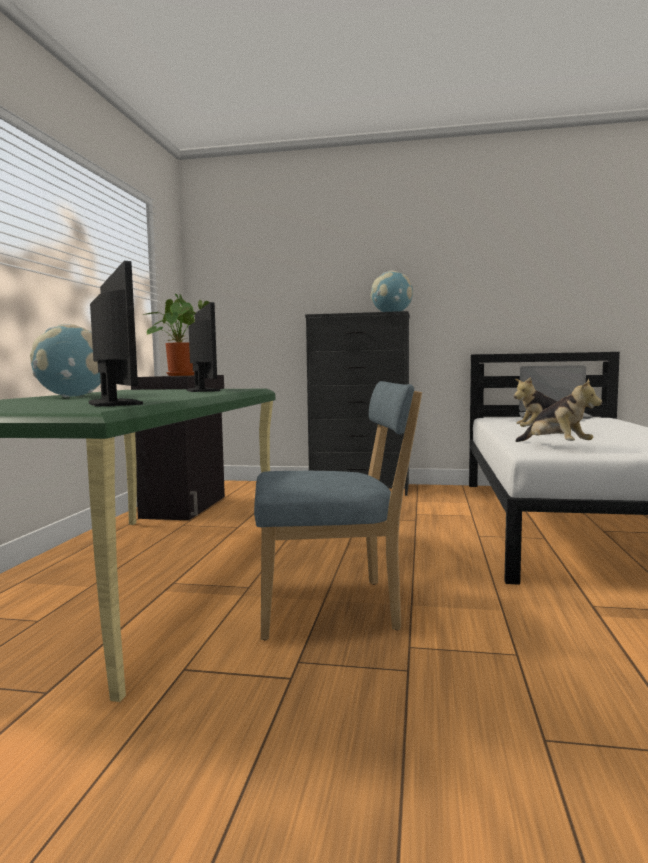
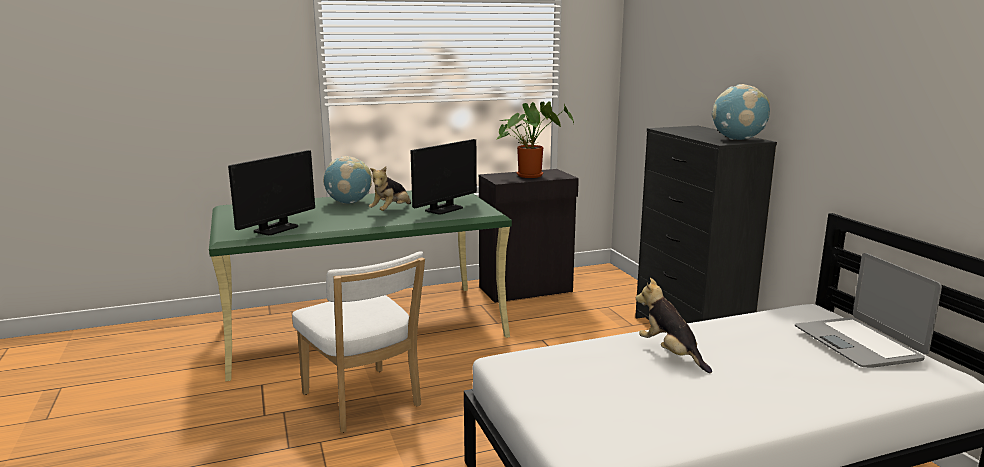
camera: 60 degrees right, 10 degrees up
blue chair [254,381,422,640] -> white chair [292,251,425,433]
plush toy [516,378,602,442] -> plush toy moved to [369,167,411,211]

